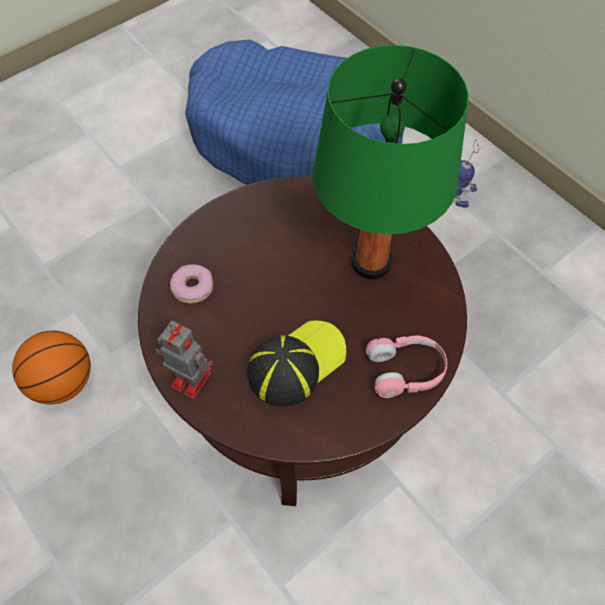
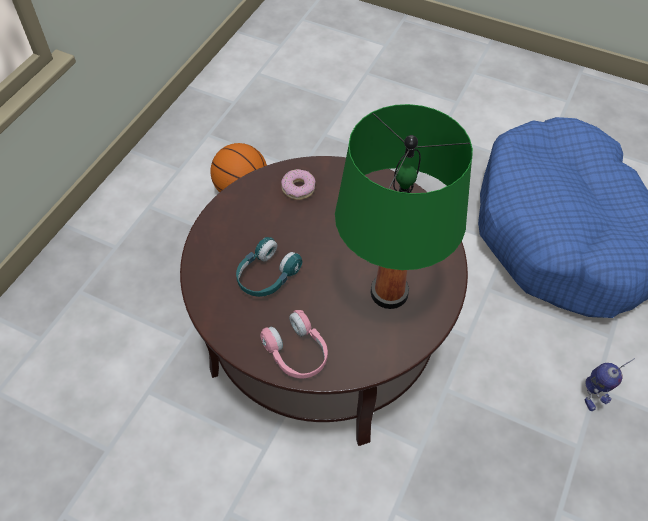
camera: 65 degrees right, 5 degrees down
toy robot [155,321,214,399] -> none
cap [248,320,346,407] -> turquoise headphones [236,237,302,297]

